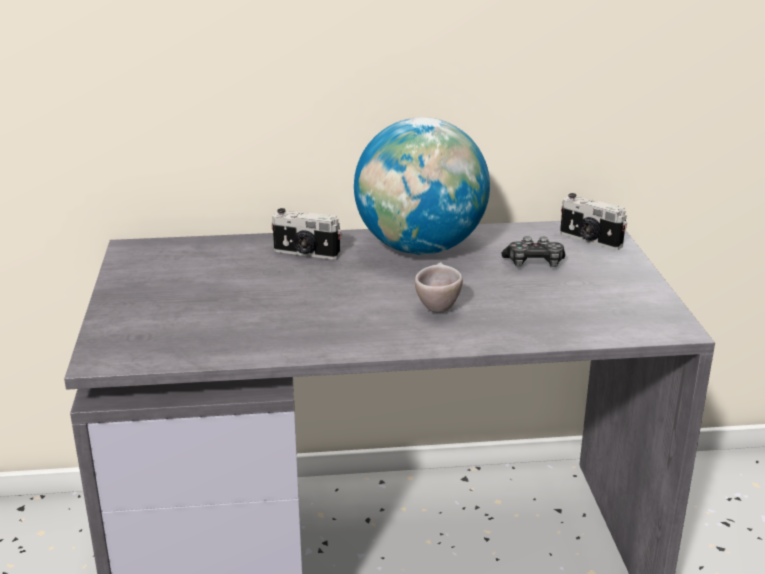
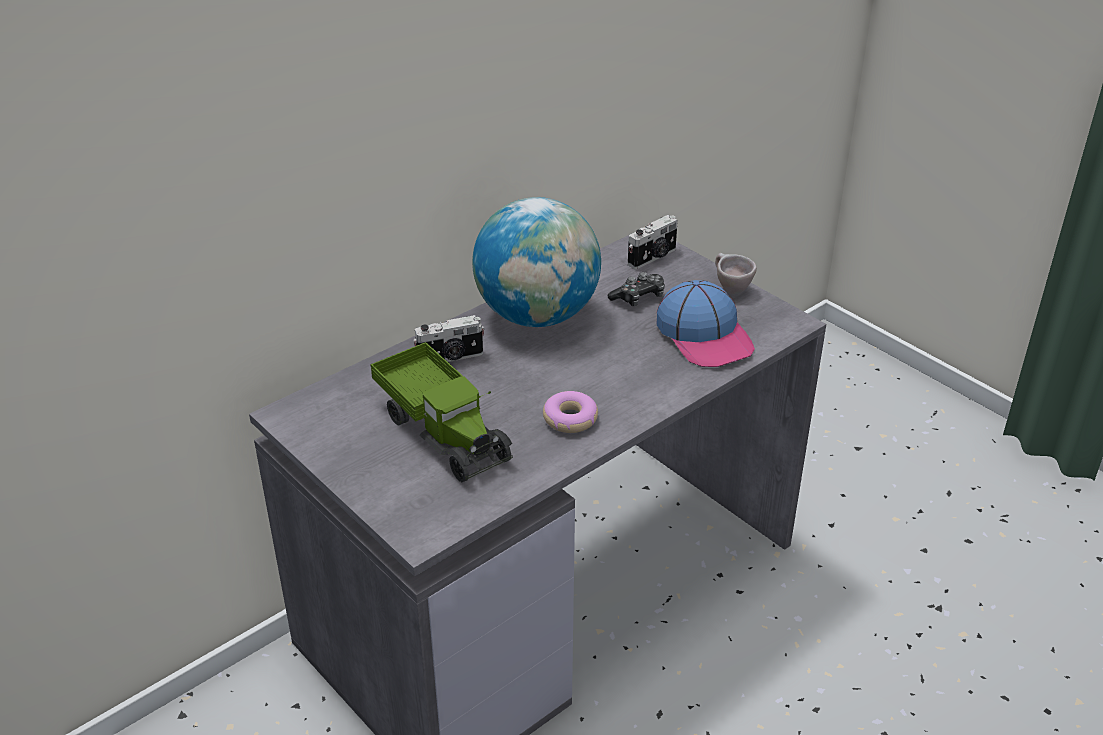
camera: 35 degrees left, 10 degrees up
beige cup [415,262,463,313] -> beige cup moved to [715,253,757,294]
camera [560,193,627,250] -> camera turned 45 degrees counterclockwise [628,215,678,269]
none -> toy truck [371,342,513,482]
none -> donut [543,391,598,433]
none -> cap [657,280,755,367]

